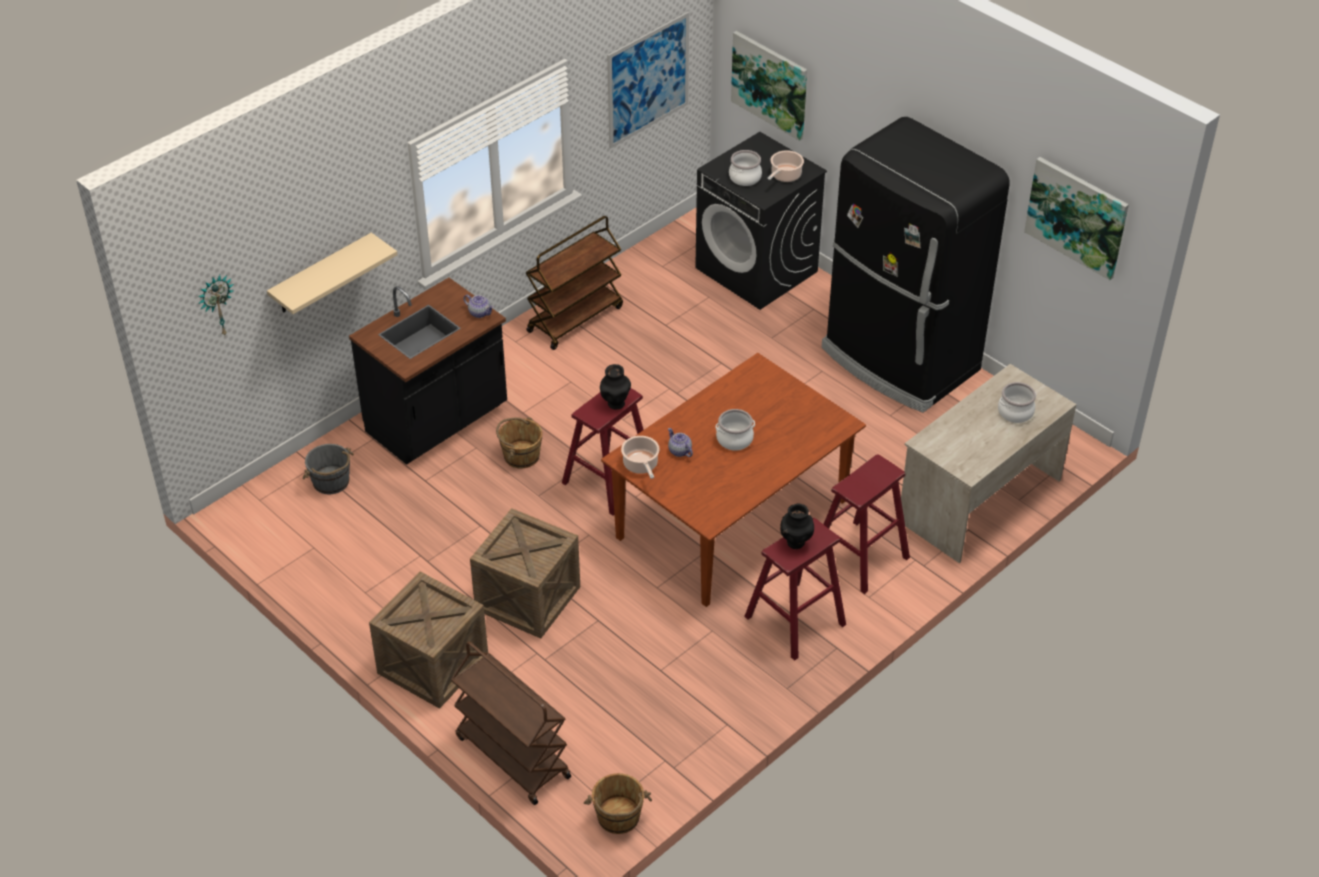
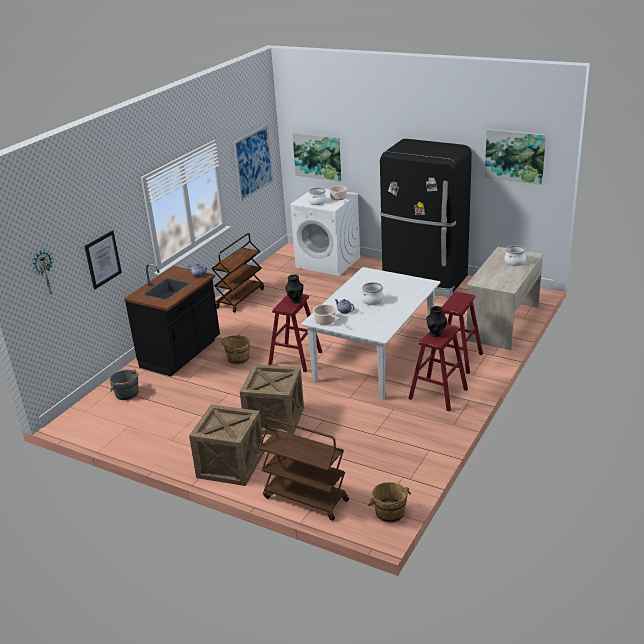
camera: 15 degrees left, 15 degrees down
beige shelf [267,233,398,314] -> picture [84,231,122,289]
brown dining table [601,353,866,607] -> white dining table [301,267,441,400]
black washing machine [695,132,827,310] -> white washing machine [290,187,360,276]

